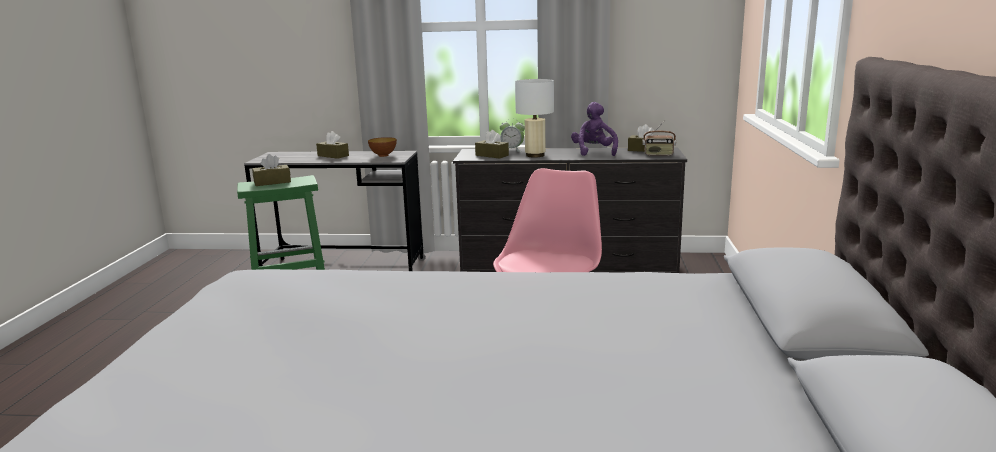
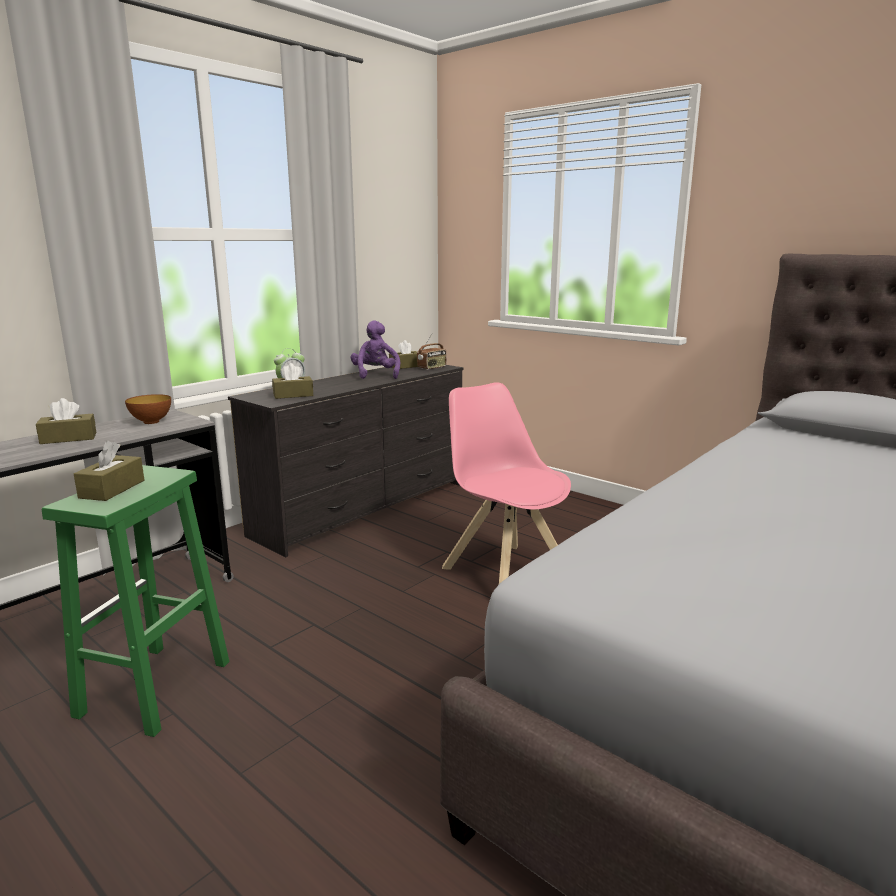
camera: 55 degrees left, 0 degrees up
white table lamp [515,79,554,158] -> none
purple plush toy [571,102,618,156] -> purple plush toy turned 45 degrees clockwise [351,320,400,379]

